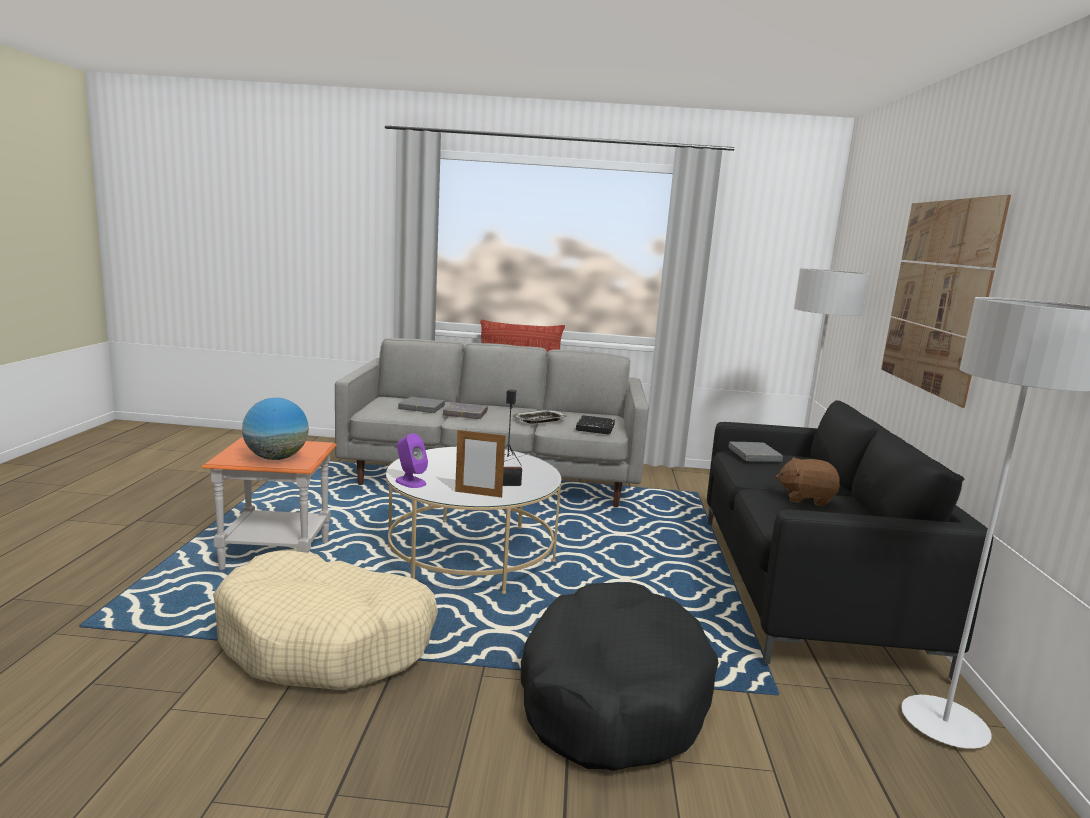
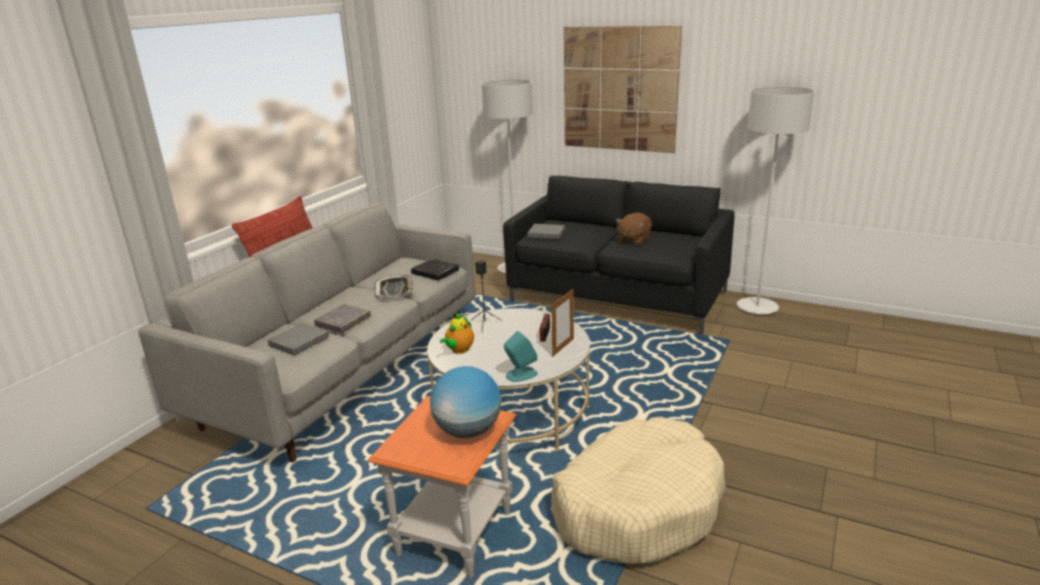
camera: 65 degrees left, 10 degrees up
purple speaker [396,433,428,488] -> turquoise speaker [504,331,537,382]
black dog bed [521,582,719,771] -> none
none -> teapot [440,313,474,354]

